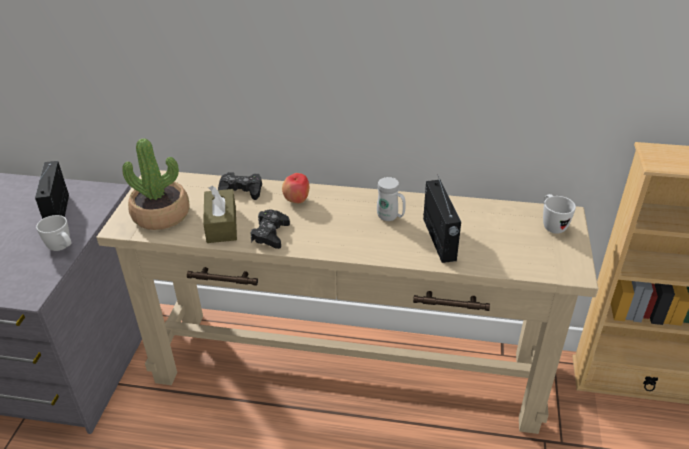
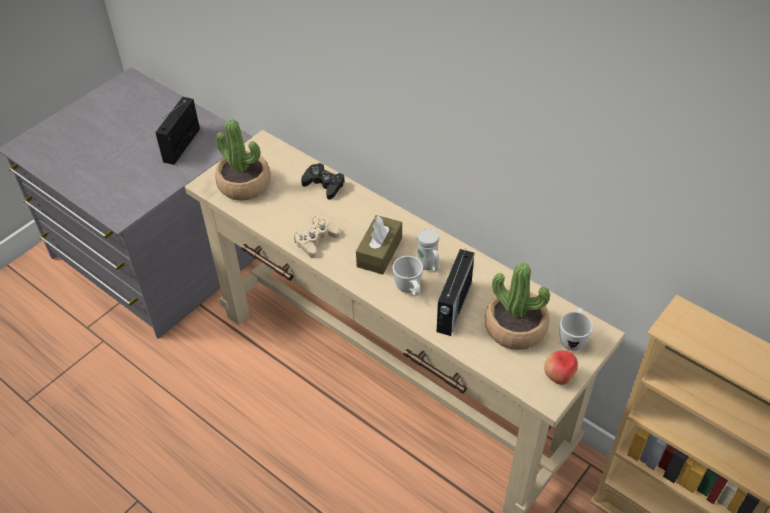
camera: 30 degrees right, 10 degrees up
white mug [36,215,71,251] -> white mug moved to [393,256,423,296]
brown tissue box [203,186,237,243] -> brown tissue box moved to [356,215,402,274]
black game controller [250,210,290,249] -> beige game controller [294,216,339,258]
apple [282,173,309,203] -> apple moved to [544,350,578,385]
none -> potted plant [485,263,550,350]

